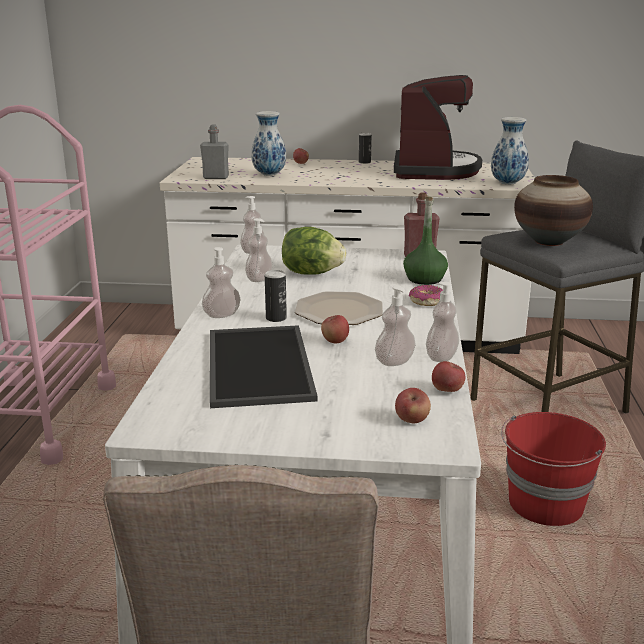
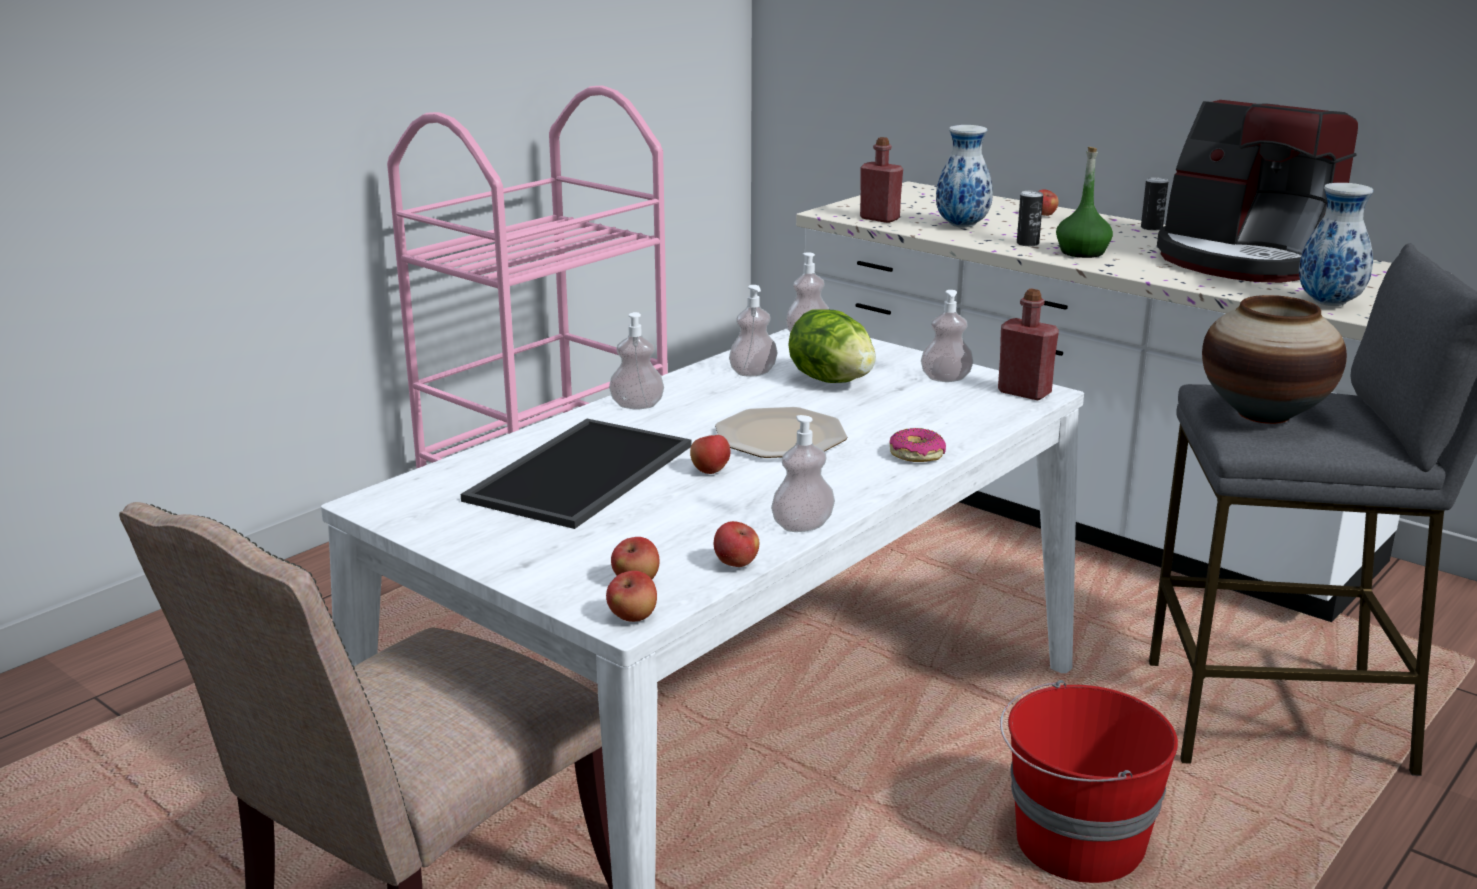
camera: 35 degrees right, 0 degrees up
grey bottle [200,125,229,179] -> red bottle [860,137,903,223]
can [265,270,287,322] -> can moved to [1017,191,1043,246]
soap dispenser [375,286,416,366] -> soap dispenser moved to [921,290,973,382]
coffee machine [394,75,482,180] -> coffee machine turned 90 degrees clockwise [1157,100,1358,283]
green bottle [403,196,448,285] -> green bottle moved to [1056,147,1113,258]
none -> apple [606,571,657,622]

